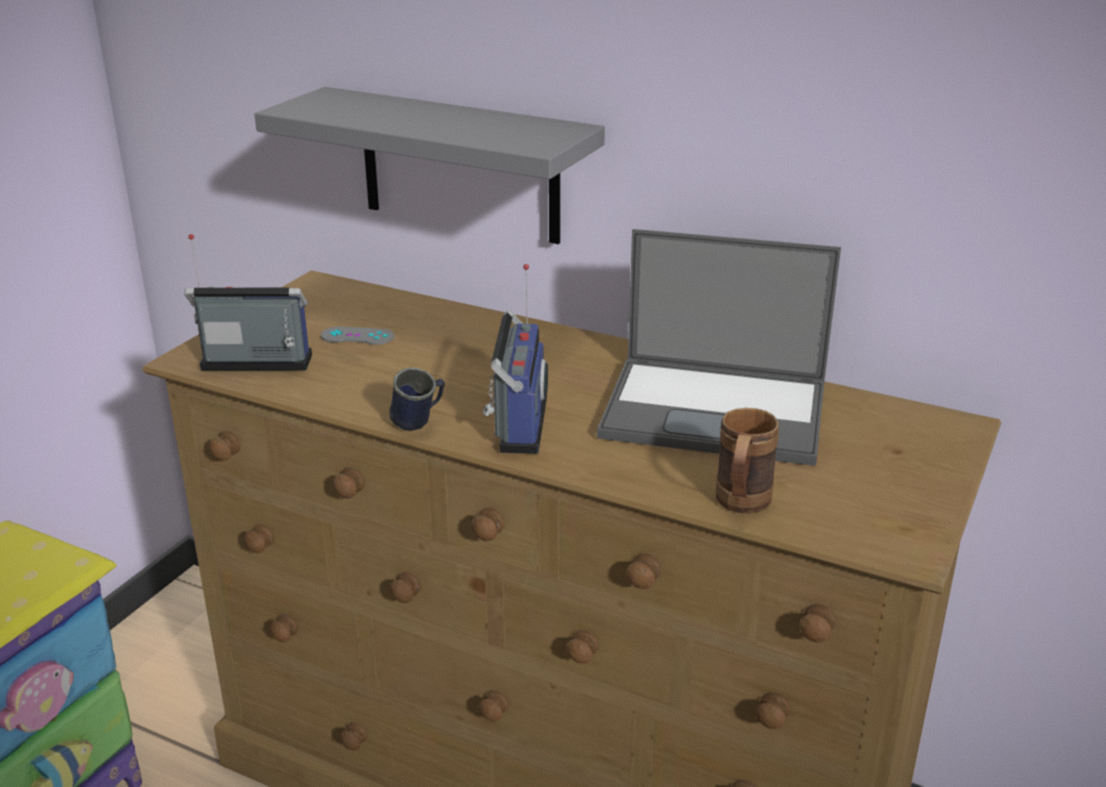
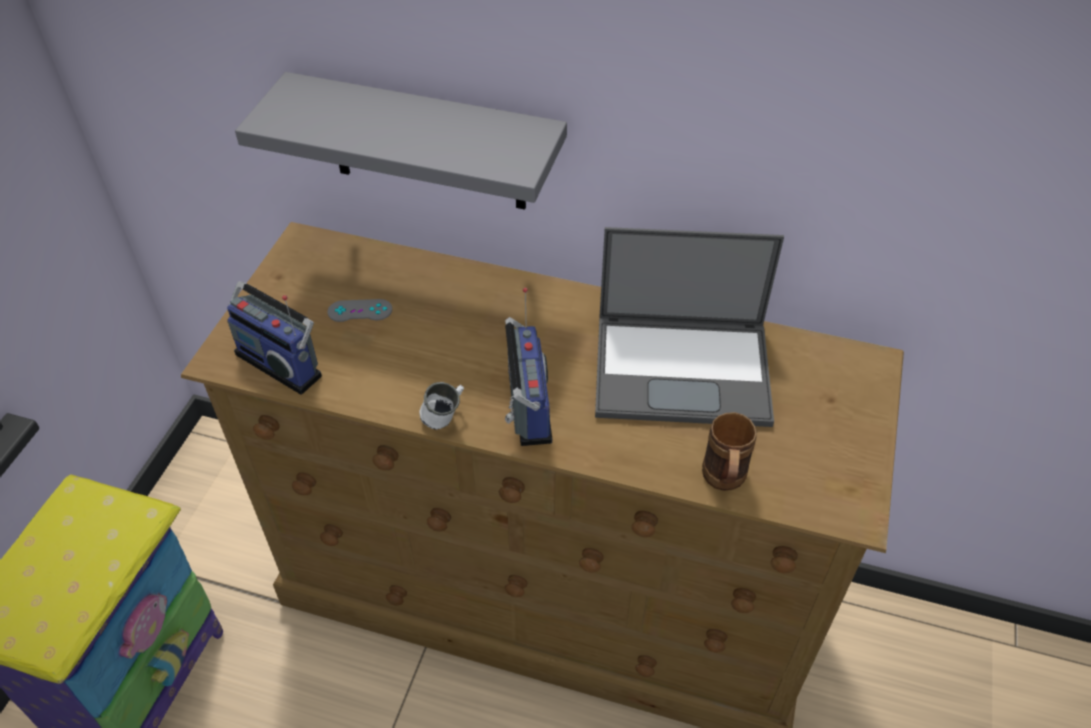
camera: 10 degrees left, 20 degrees up
radio [184,234,312,370] -> radio turned 135 degrees counterclockwise [227,281,322,395]
blue mug [389,367,445,430] -> white mug [419,382,464,430]

